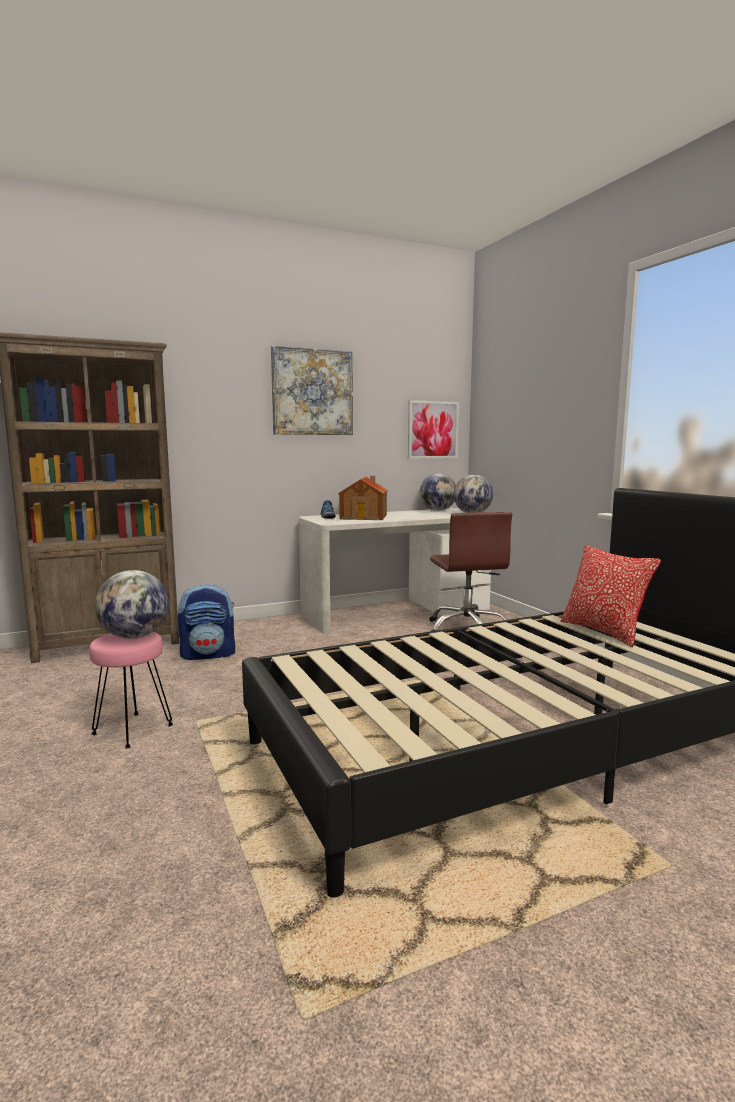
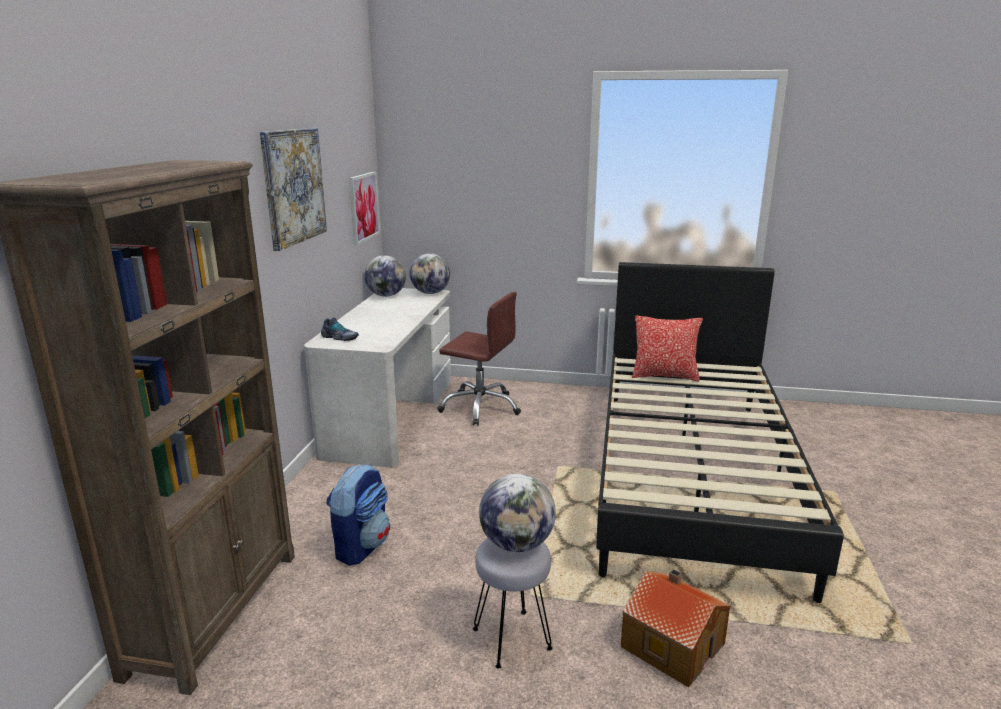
camera: 55 degrees left, 10 degrees up
pink stool [89,632,173,748] -> grey stool [473,538,552,668]
toy house [338,476,388,520] -> toy house moved to [621,569,731,687]

